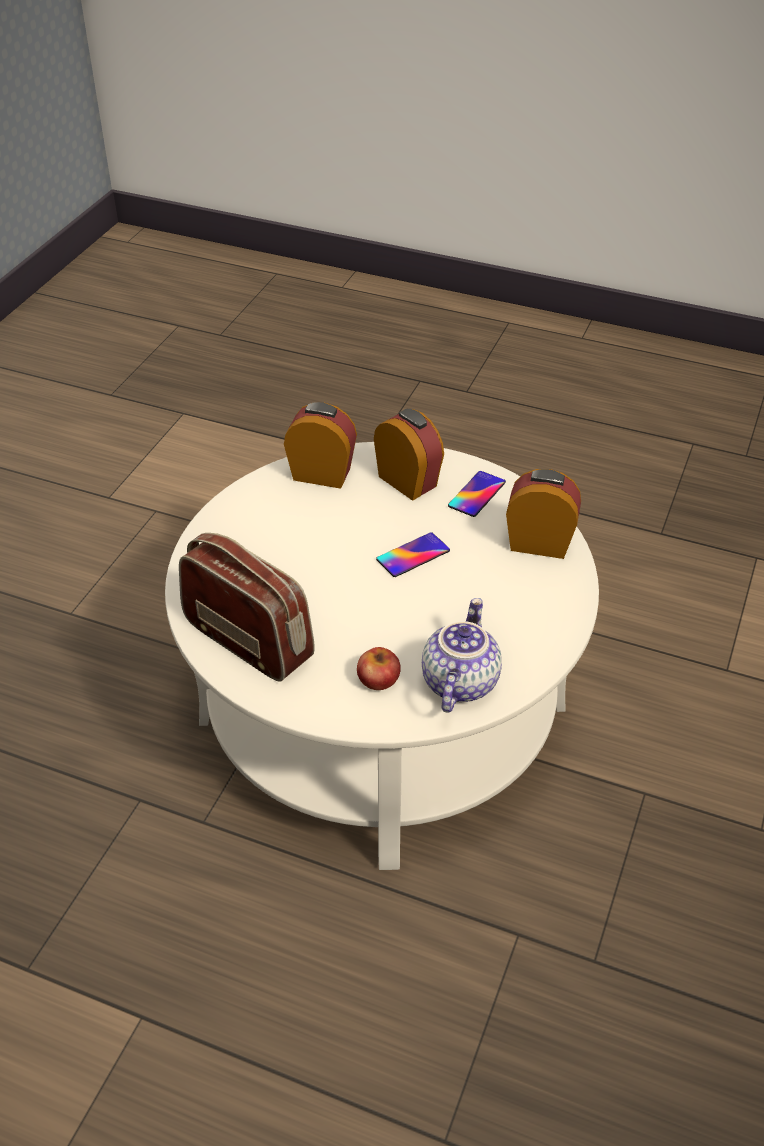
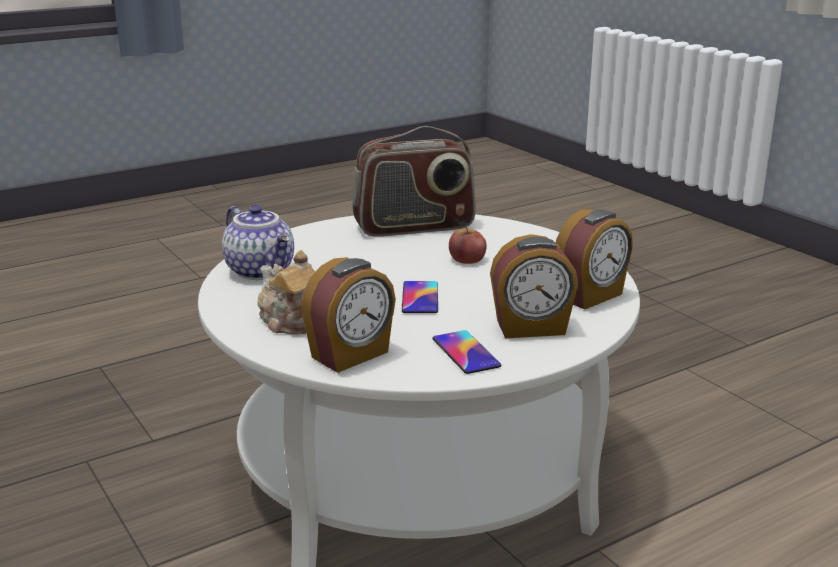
camera: 125 degrees right, 20 degrees down
apple [357,647,401,690] -> apple moved to [449,225,487,264]
none -> teapot [258,250,315,335]

